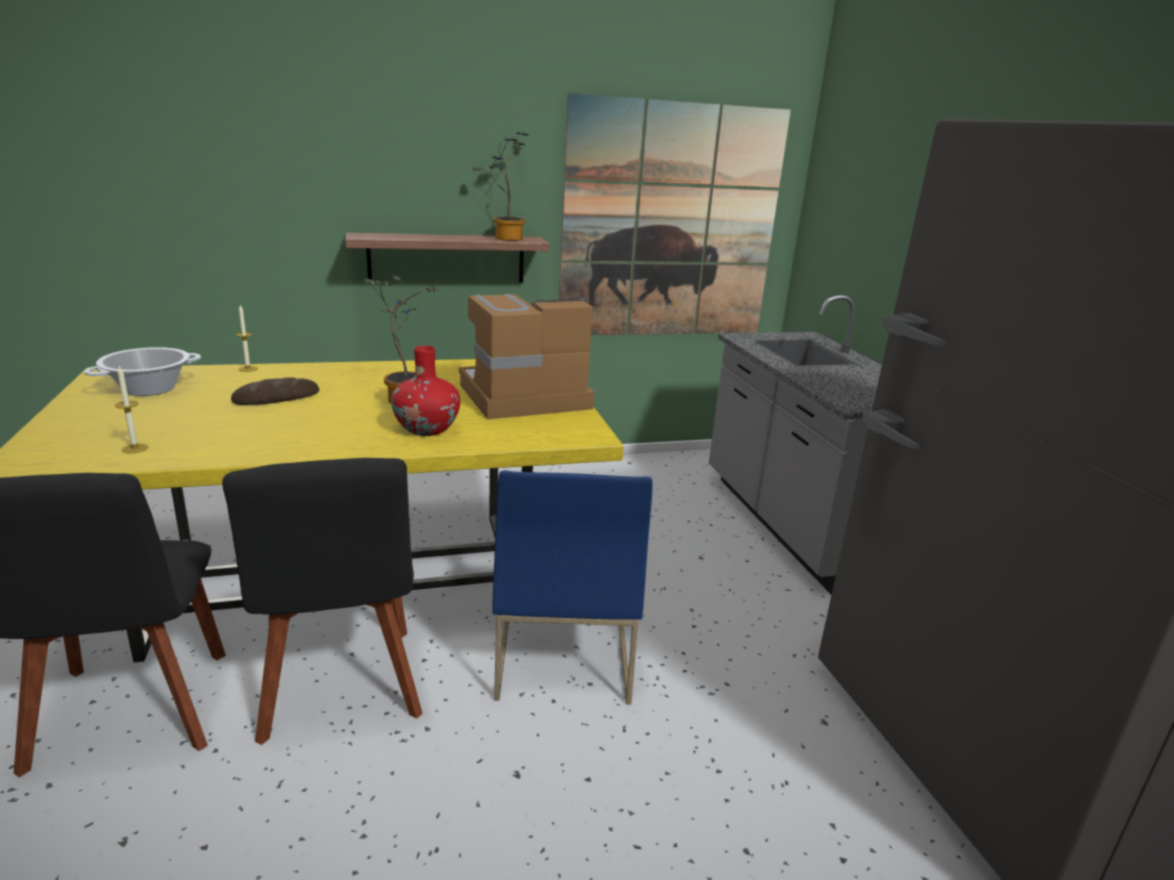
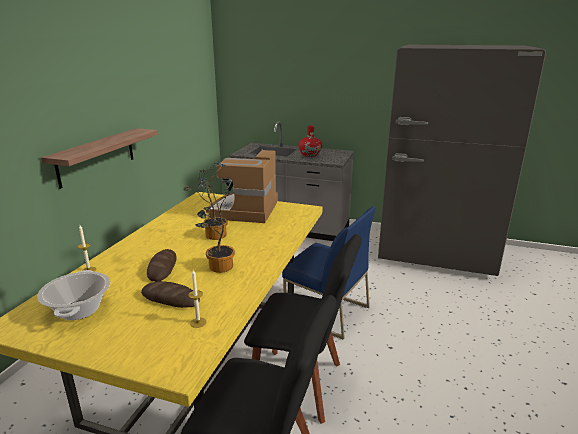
camera: 55 degrees left, 0 degrees up
red vase [391,346,460,436] -> red vase moved to [298,125,322,157]
potted plant [472,132,528,241] -> potted plant moved to [195,181,235,273]
picture [559,93,791,335] -> none
none -> bread [141,281,200,308]

